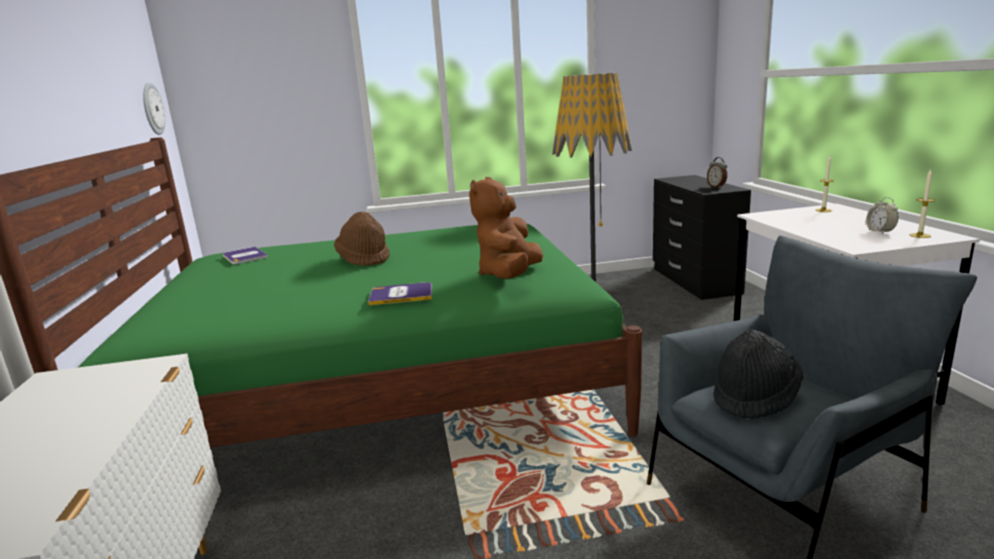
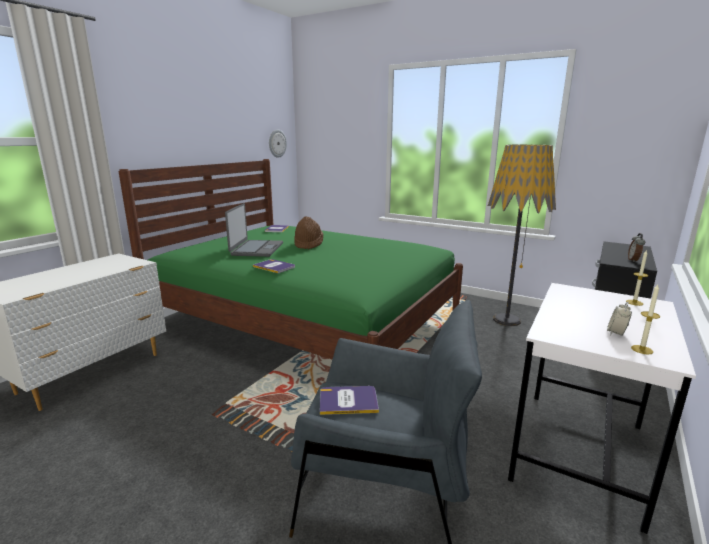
camera: 40 degrees right, 0 degrees up
brown plush toy [469,177,543,279] -> none
black hat [713,330,803,419] -> book [320,386,379,415]
none -> laptop [225,203,283,257]

